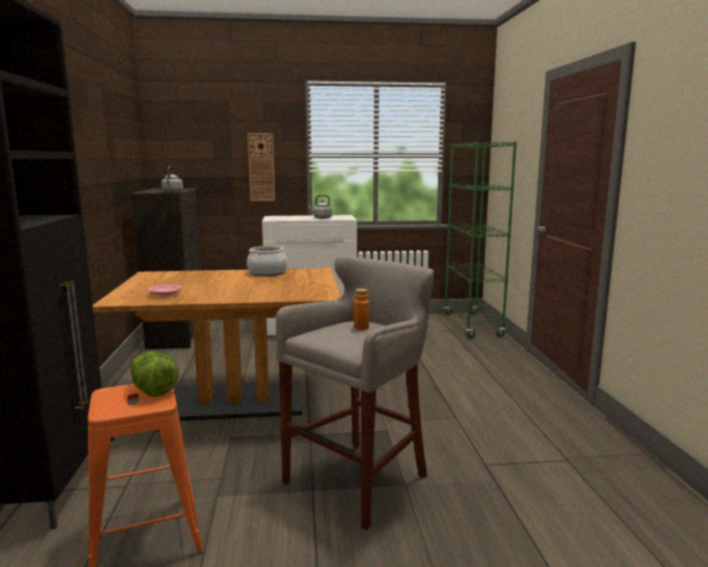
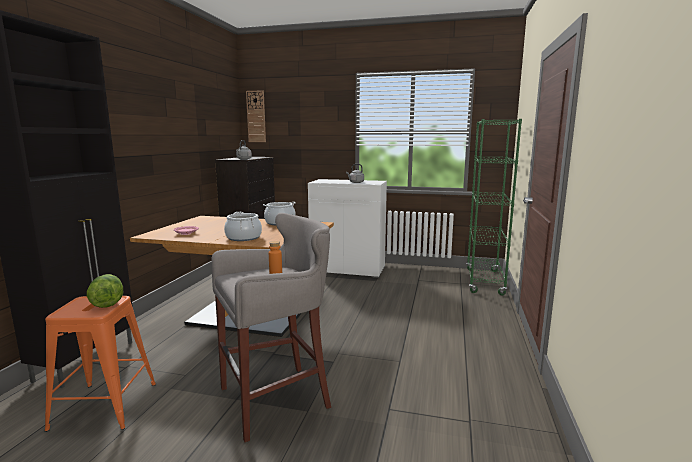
camera: 20 degrees right, 0 degrees up
wall clock [248,133,275,201] -> wall clock moved to [246,90,266,142]
none -> cooking pot [224,212,262,241]

